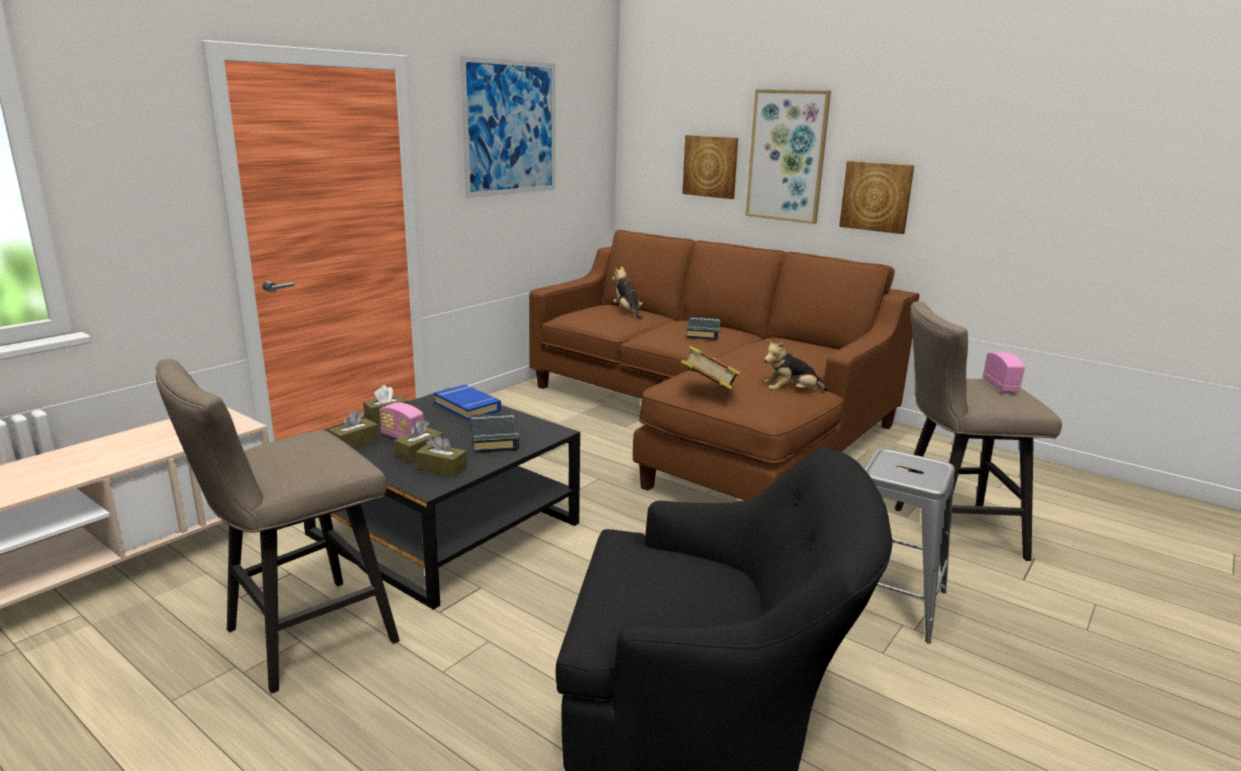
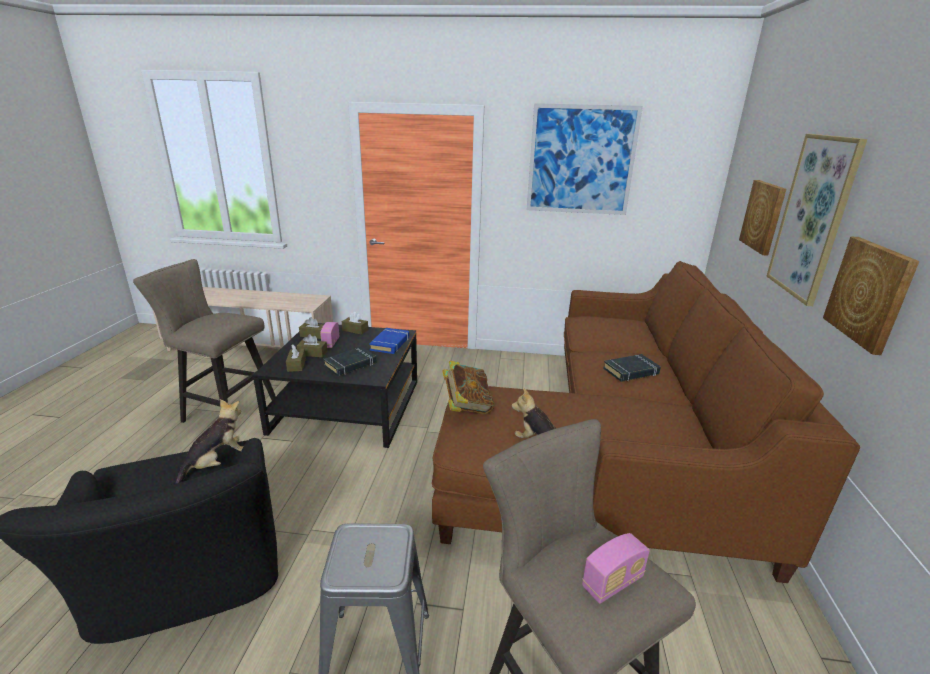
camera: 60 degrees right, 5 degrees up
plush toy [612,266,643,320] -> plush toy moved to [175,399,243,484]

